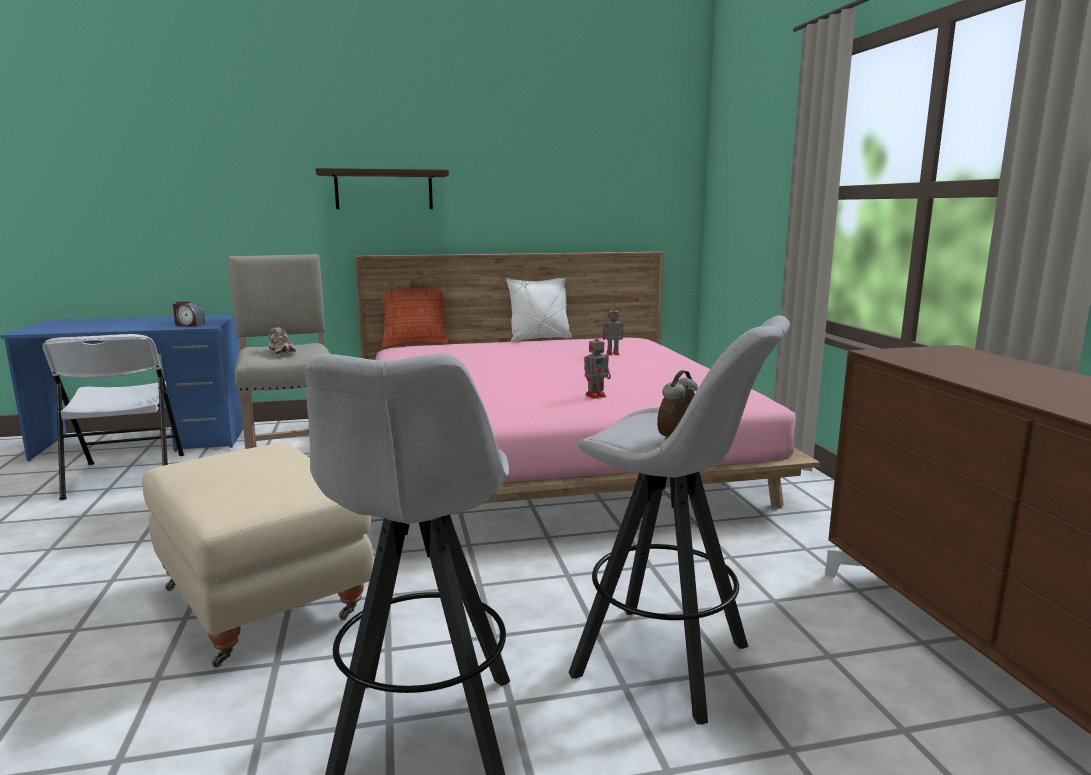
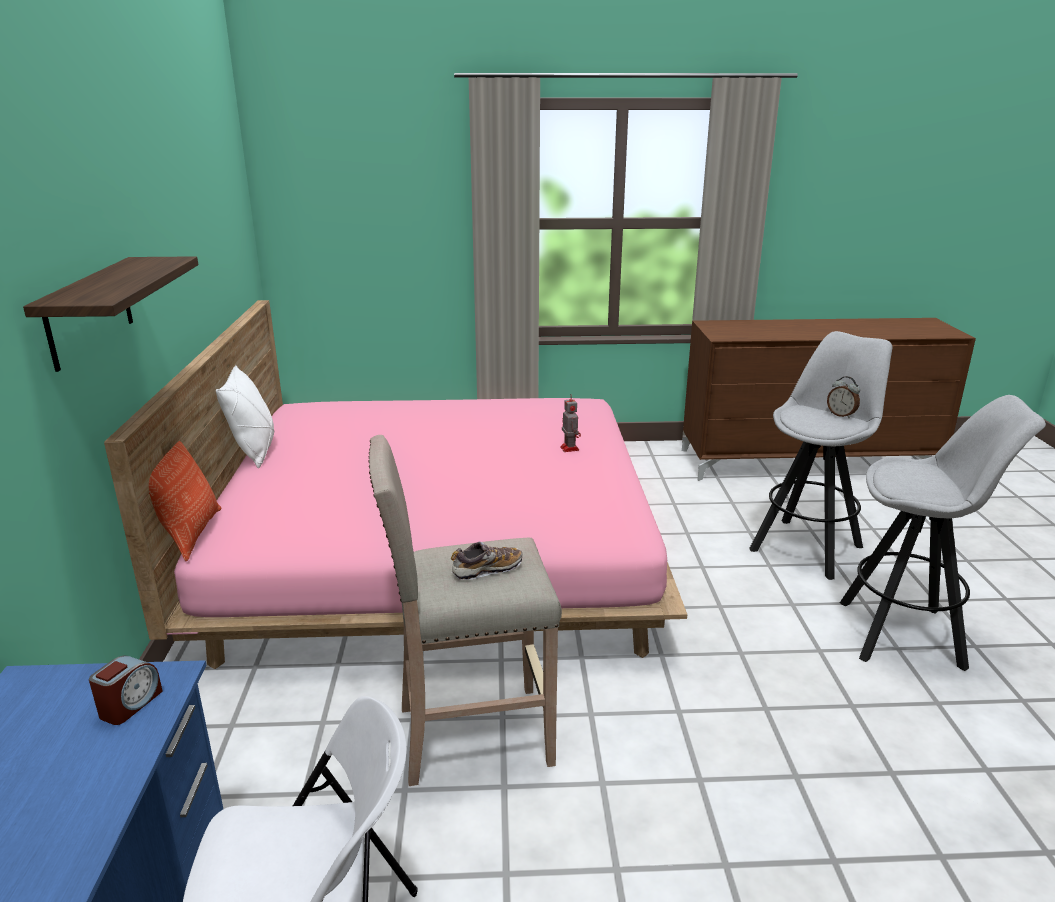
camera: 80 degrees left, 10 degrees up
beige ottoman [142,443,373,668] -> none
toy robot [602,306,624,355] -> none

